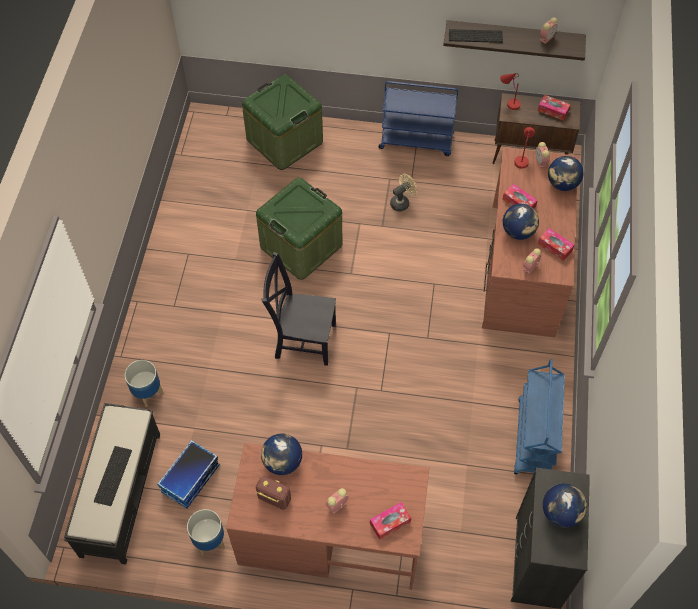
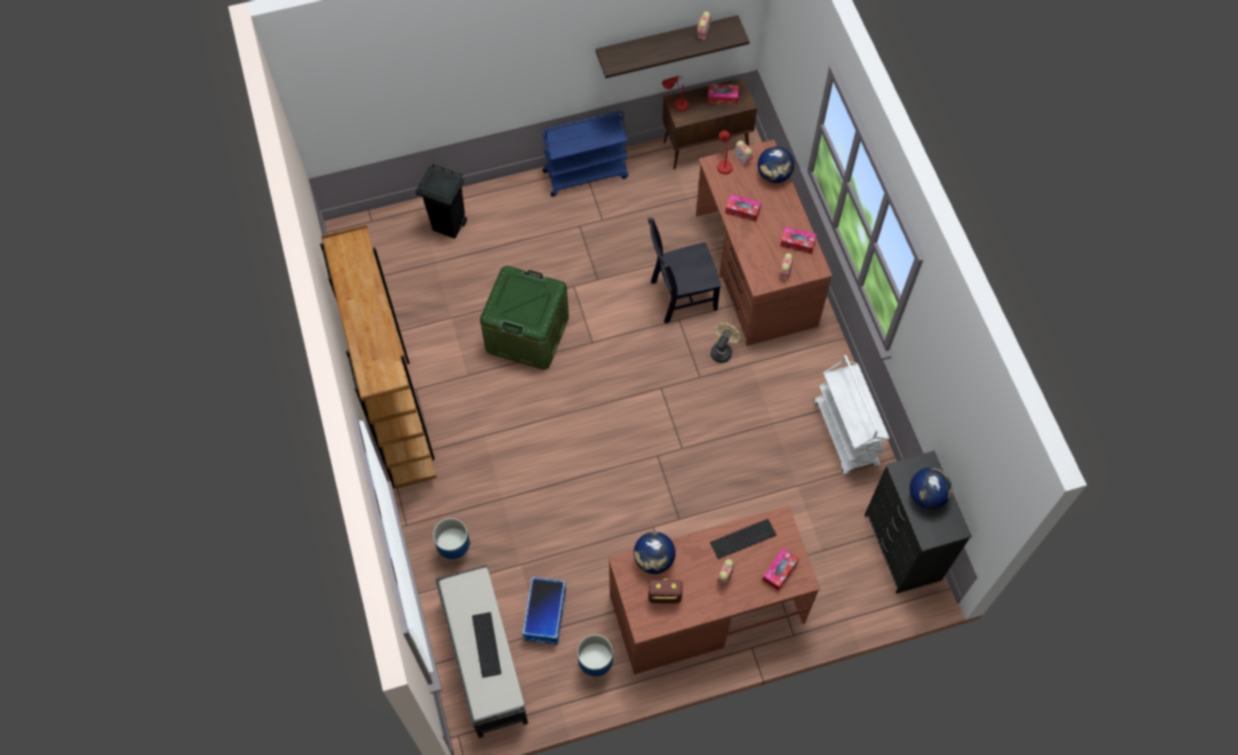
camera: 25 degrees left, 5 degrees up
green storage box [242,74,323,170] -> black trash can [416,164,467,239]
black chair [262,252,336,366] -> black chair moved to [648,218,721,324]
beige fan [390,174,417,211] -> beige fan moved to [711,322,741,363]
keyboard [449,29,503,43] -> keyboard moved to [710,519,776,559]
globe [503,204,539,240] -> none
blue cart [514,359,565,474] -> white cart [814,355,889,475]
none -> brown bookcase [320,225,437,489]

